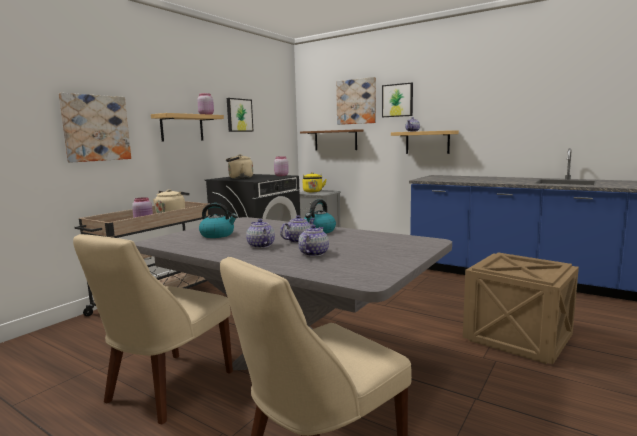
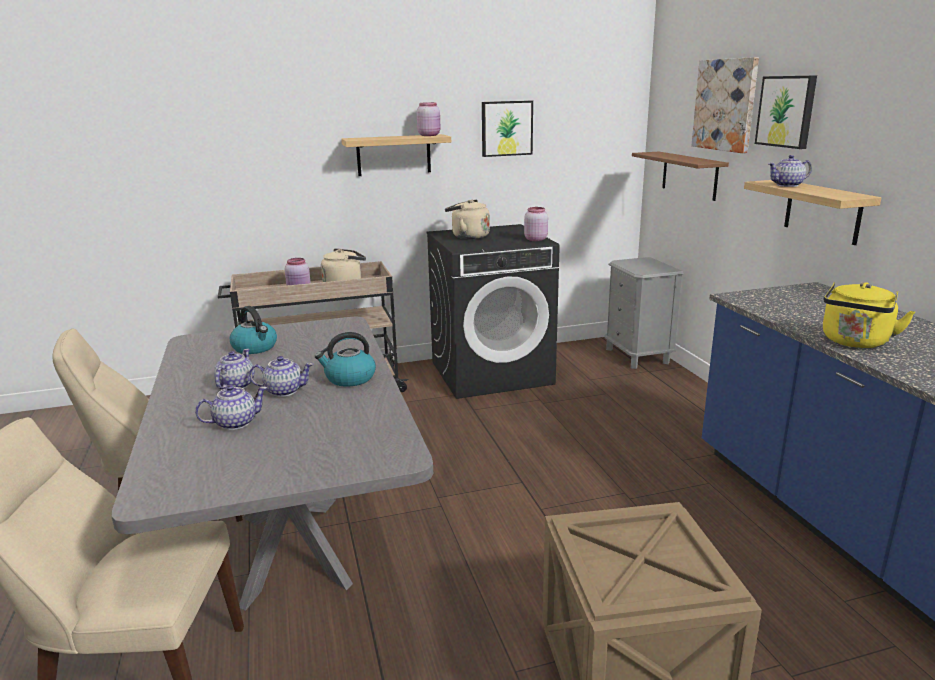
camera: 40 degrees right, 10 degrees up
picture [59,93,131,163] -> none
yellow kettle [303,172,326,192] -> yellow kettle moved to [823,282,915,348]

